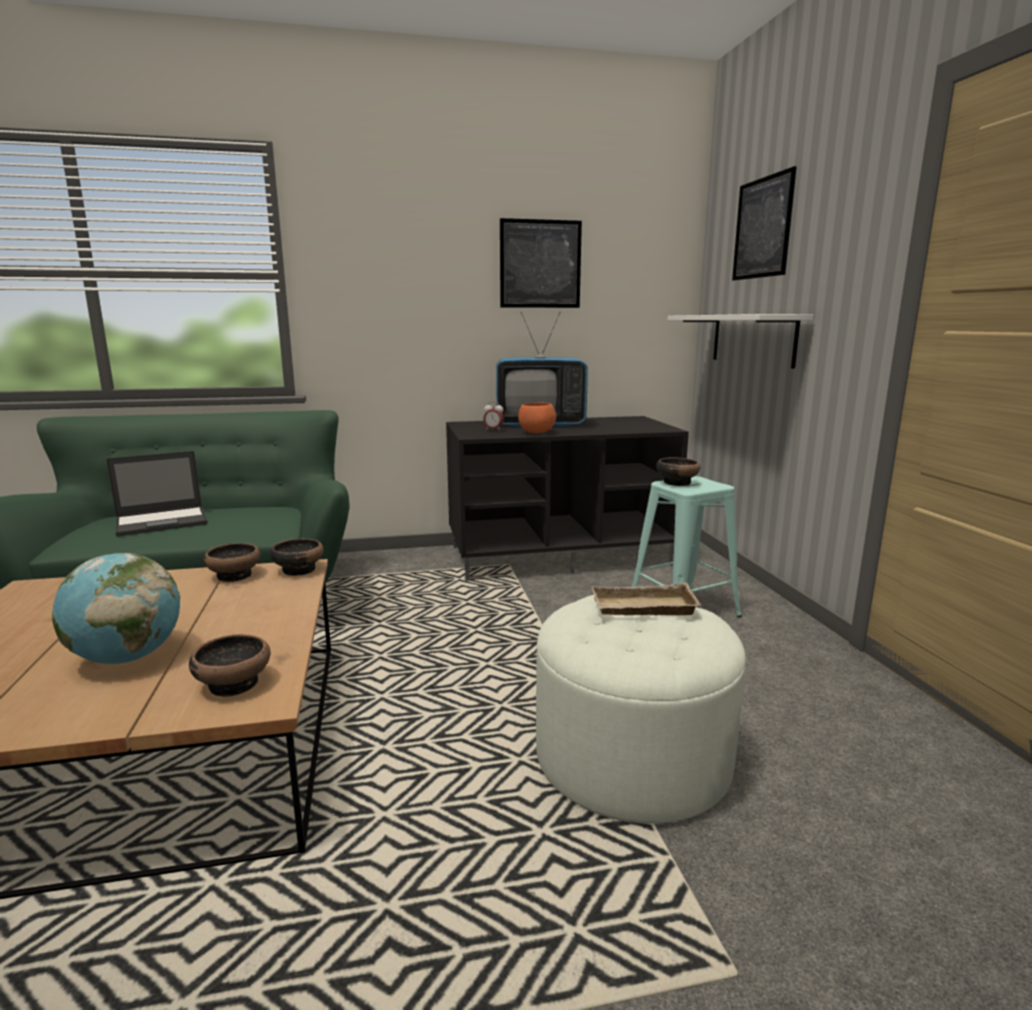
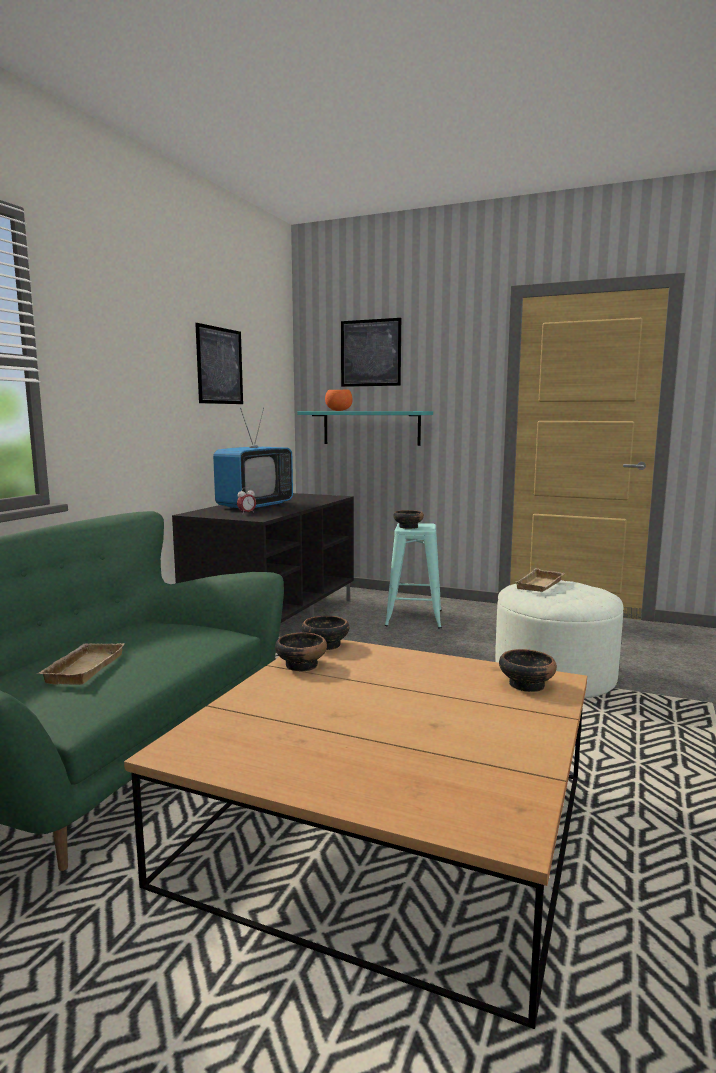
camera: 55 degrees left, 5 degrees down
globe [52,553,180,664] -> none
laptop [106,451,208,537] -> beige tray [37,643,124,685]
orange bowl [518,402,556,434] -> orange bowl moved to [325,390,353,411]
white shelf [668,314,813,369] -> turquoise shelf [297,411,433,446]

